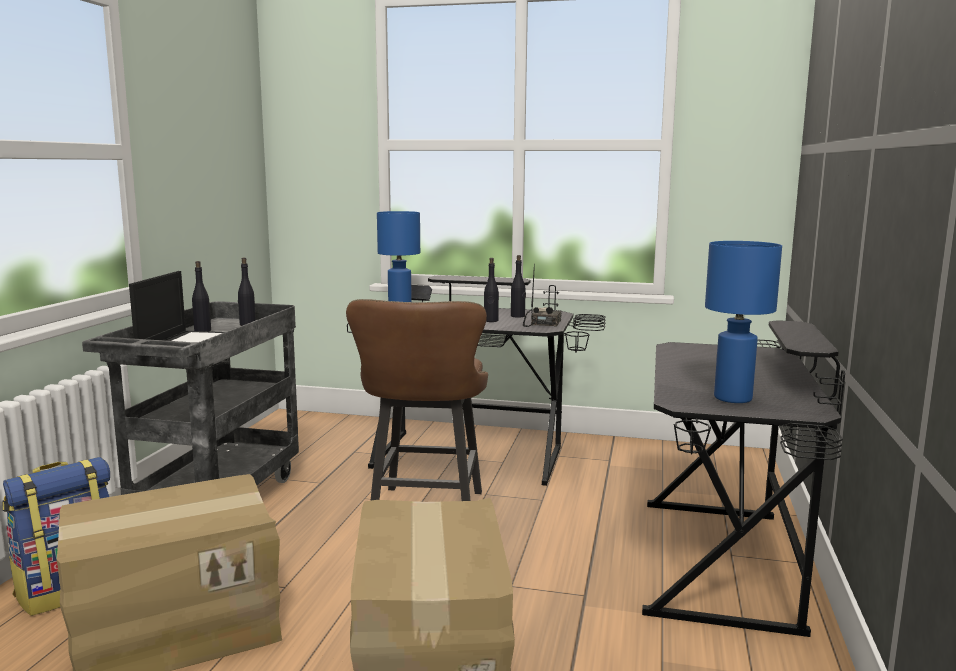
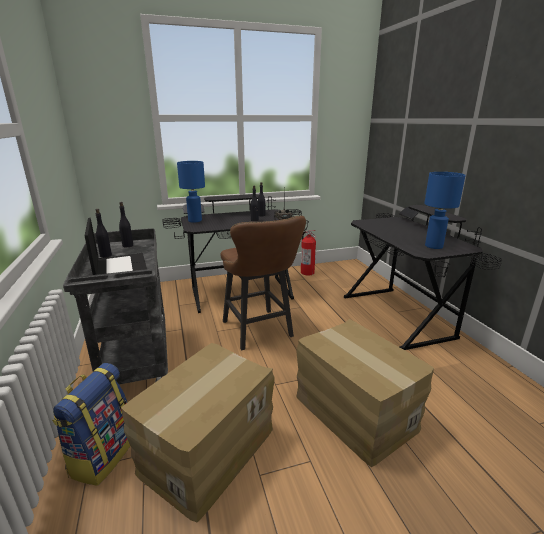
camera: 30 degrees left, 10 degrees up
none -> fire extinguisher [301,230,316,276]

